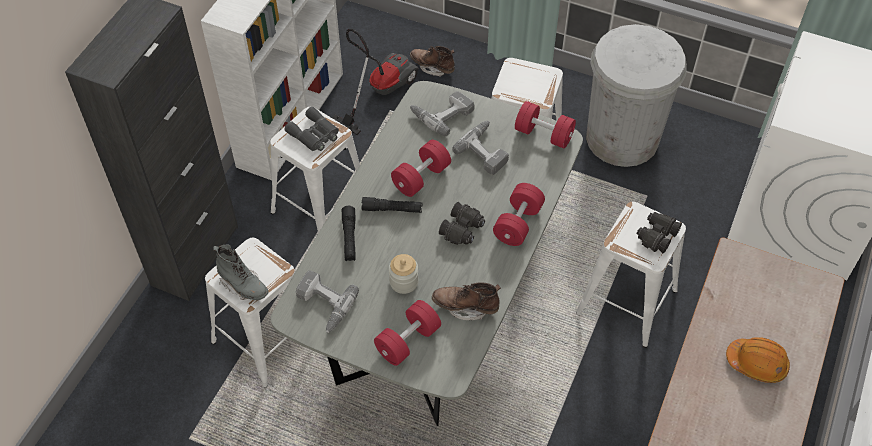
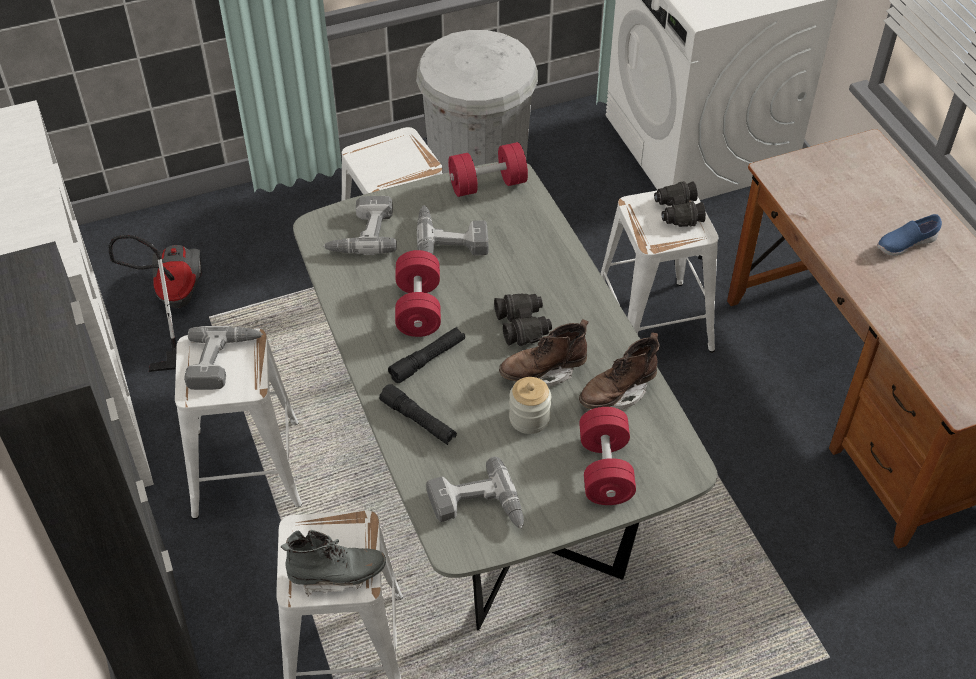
camera: 45 degrees left, 5 degrees down
grey binoculars [285,107,339,151] -> power drill [184,326,263,390]
brown boot [410,46,455,77] -> brown boot moved to [499,319,589,387]
red dumbbell [493,183,545,246] -> none
orange hard hat [726,337,790,383] -> blue shoe [877,214,942,256]

